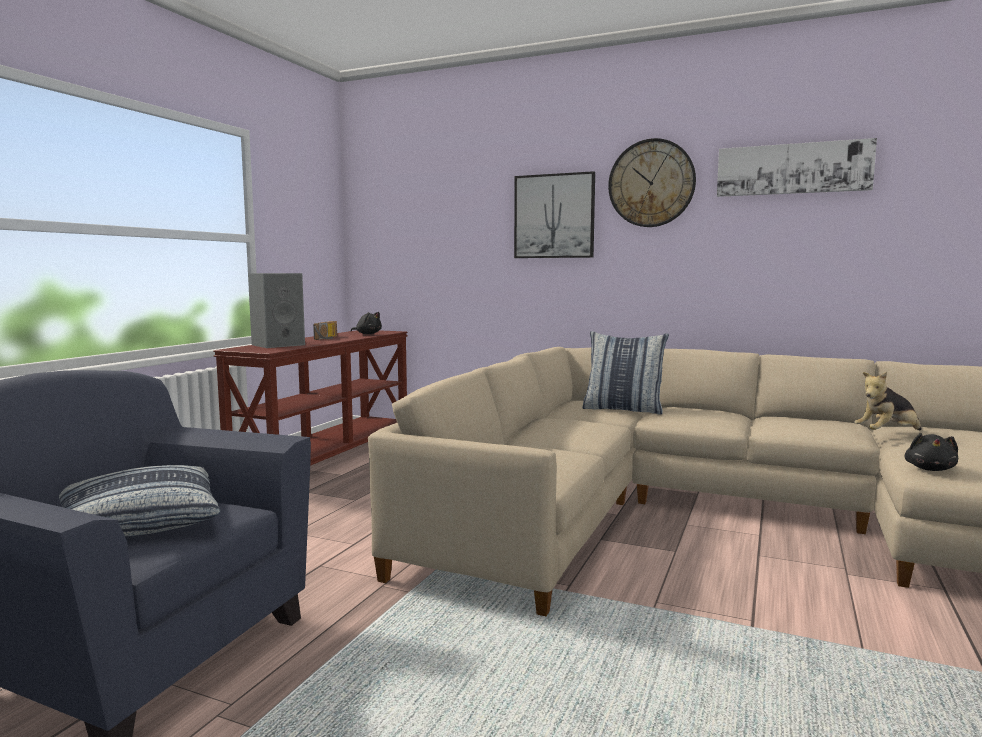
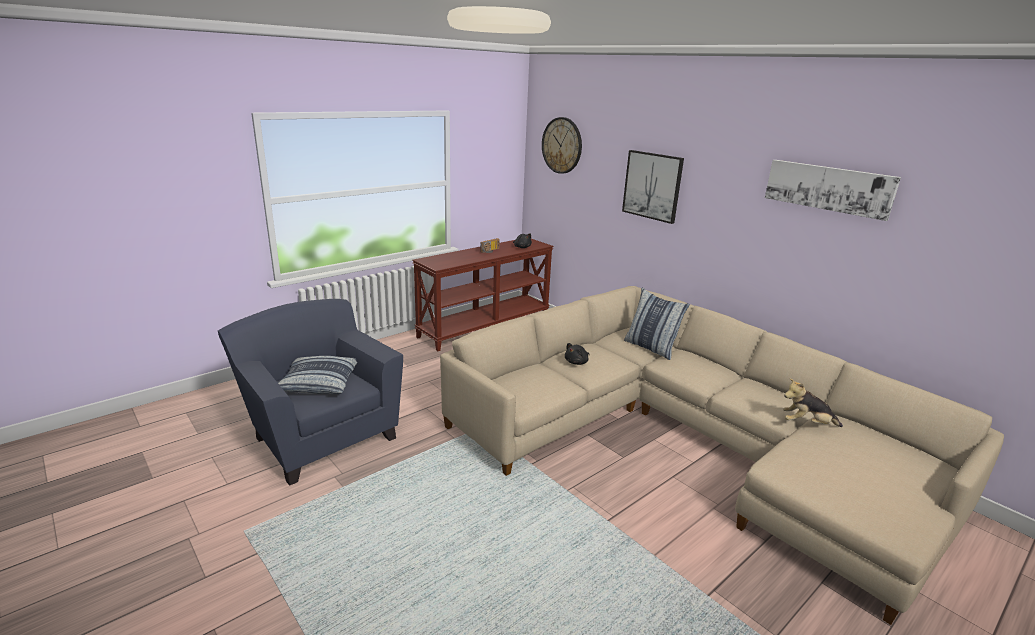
camera: 25 degrees right, 15 degrees up
grey speaker [248,273,305,348] -> none
wall clock [608,138,696,227] -> wall clock moved to [542,117,582,174]
black plush toy [905,433,958,471] -> black plush toy moved to [565,343,590,365]

